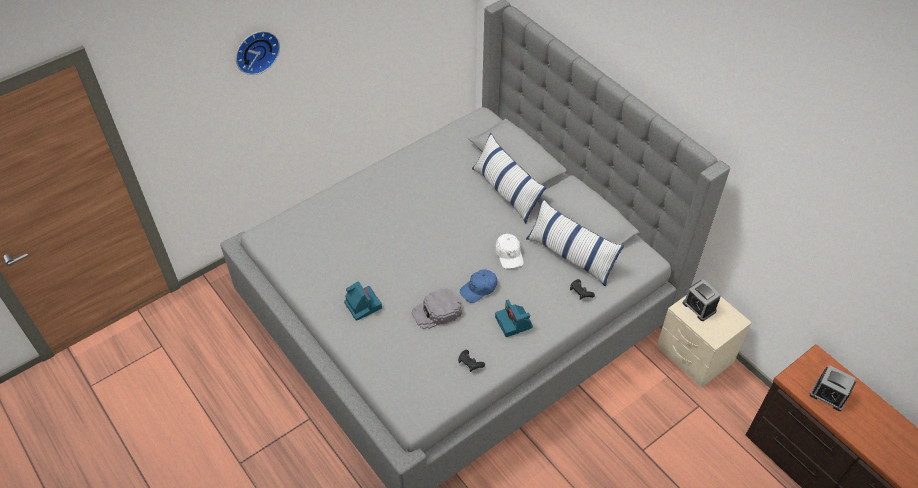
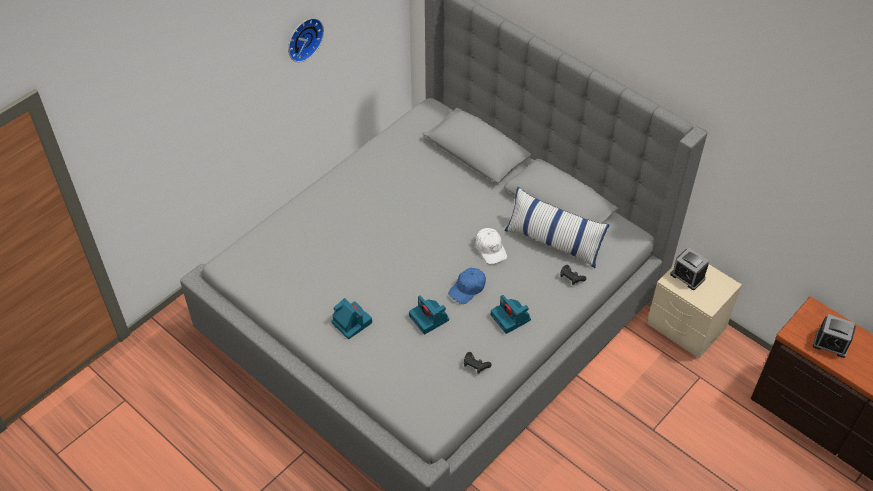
camera: 10 degrees left, 0 degrees up
wall clock [236,31,280,75] -> wall clock moved to [288,18,324,62]
grey cap [412,288,462,329] -> camera [409,295,449,334]
pillow [472,133,546,223] -> none

